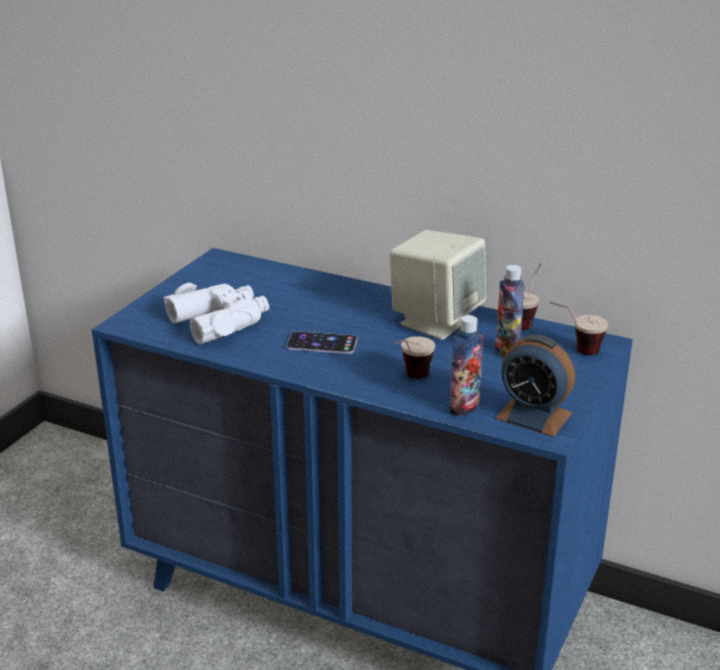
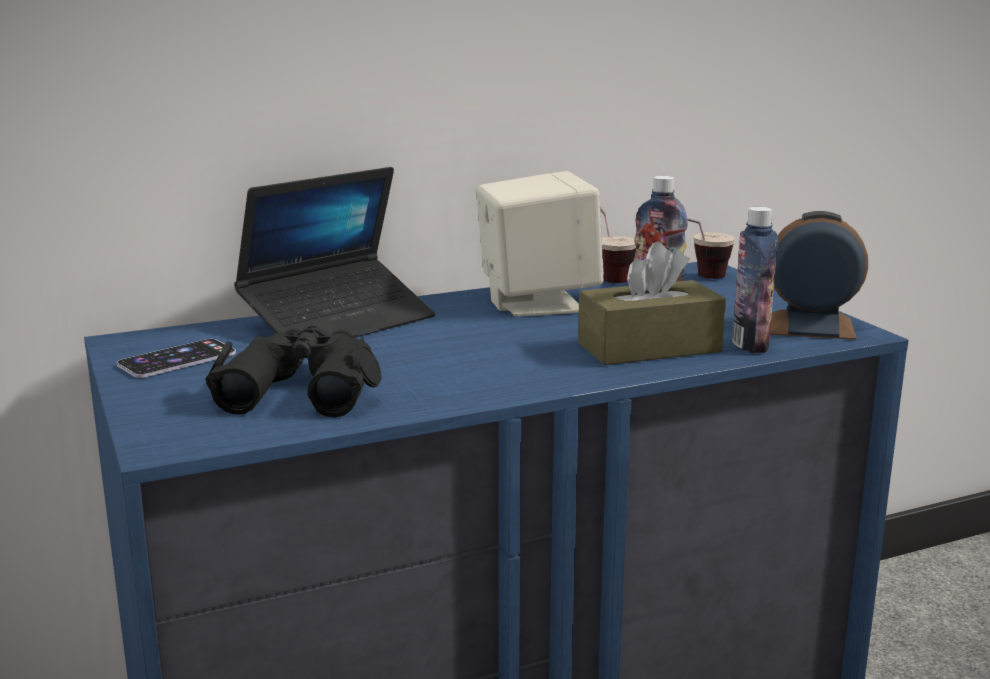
camera: 50 degrees left, 10 degrees down
white binoculars [163,283,269,344] -> black binoculars [205,326,382,418]
phone [286,331,358,354] -> phone moved to [117,339,236,378]
cup [395,336,435,379] -> brown tissue box [578,242,726,365]
alarm clock [495,334,575,437] -> alarm clock turned 150 degrees counterclockwise [770,211,868,340]
none -> laptop [234,167,435,338]

